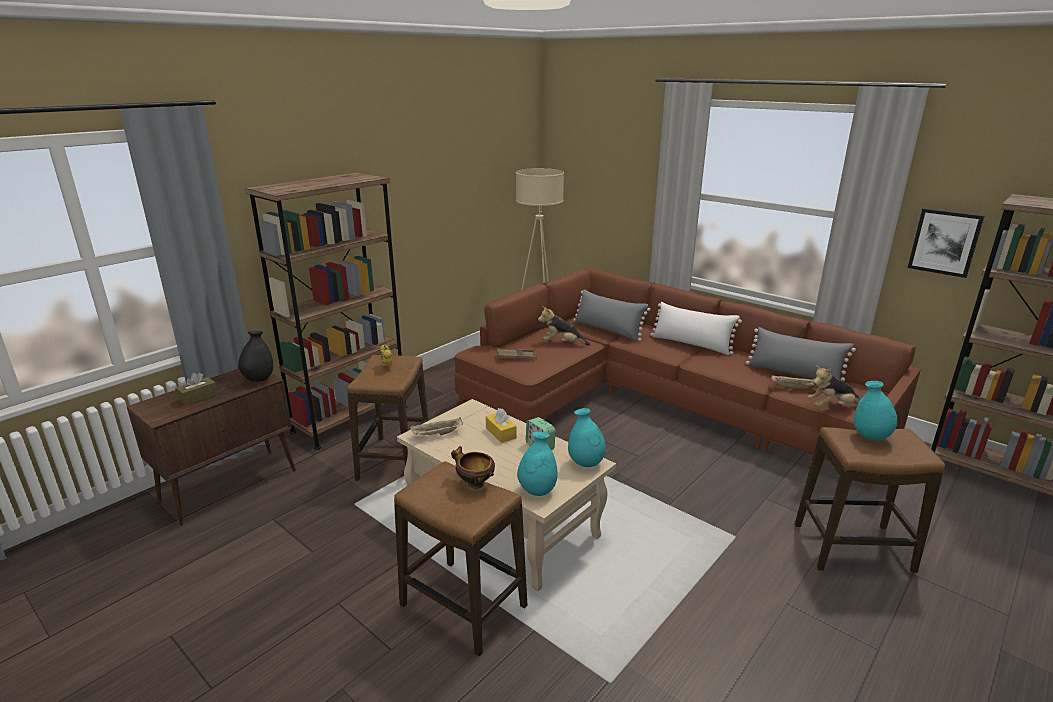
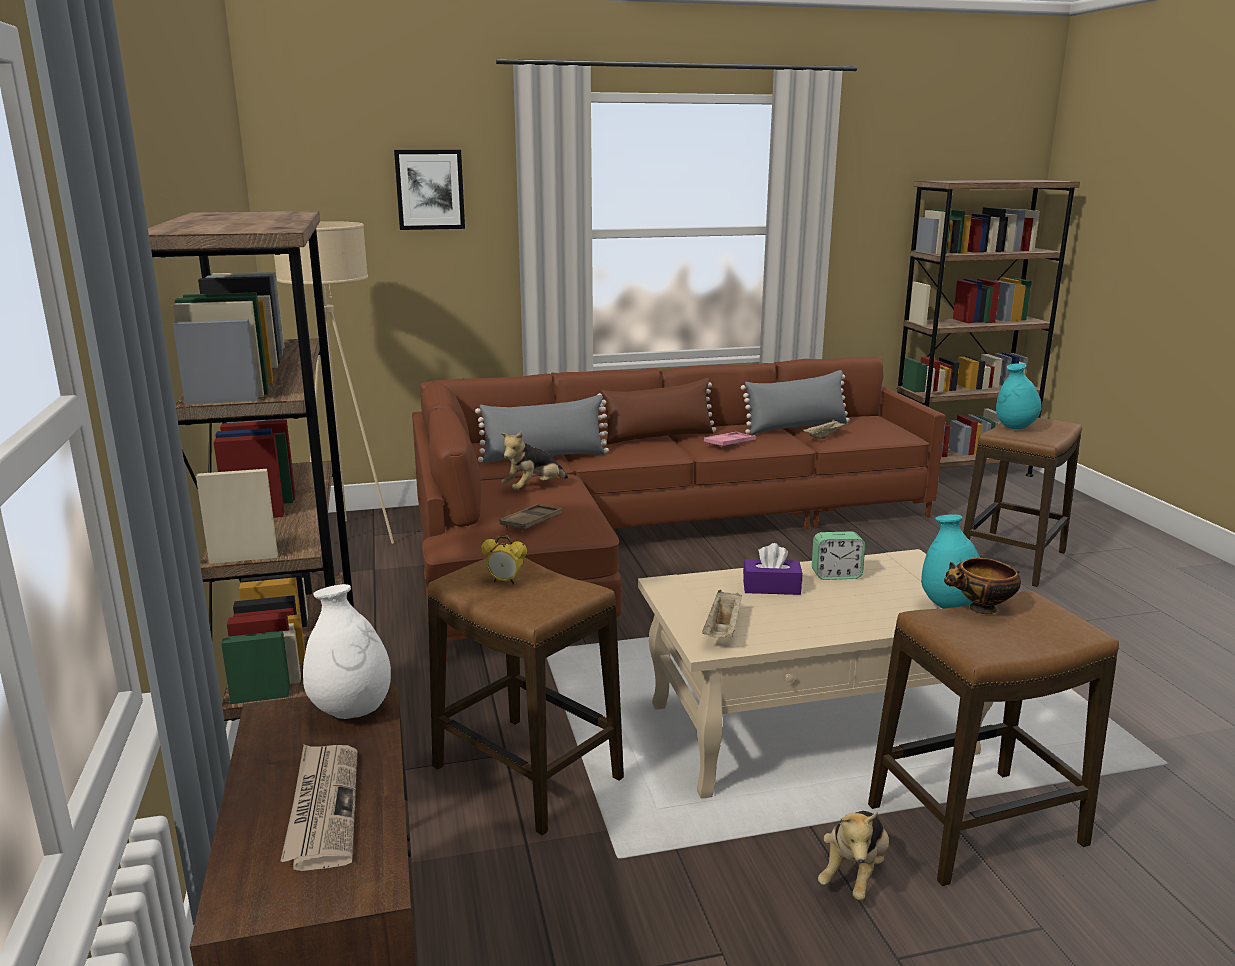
camera: 55 degrees left, 5 degrees down
brown tissue box [175,373,218,406] -> newspaper [281,744,357,871]
black vase [238,331,274,382] -> white vase [303,584,391,719]
yellow tissue box [486,408,517,443] -> purple tissue box [743,543,802,595]
turquoise vase [568,408,606,467] -> none
white pillow [650,302,742,355] -> brown pillow [597,378,716,445]
plush toy [808,365,860,407] -> plush toy moved to [818,811,889,901]
picture [907,208,985,278] -> picture moved to [394,150,465,230]
none -> pink tray [704,432,756,448]

